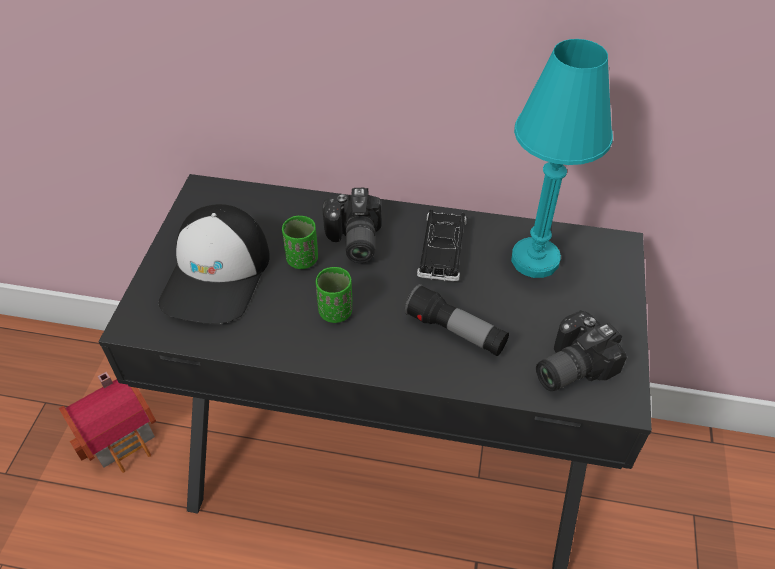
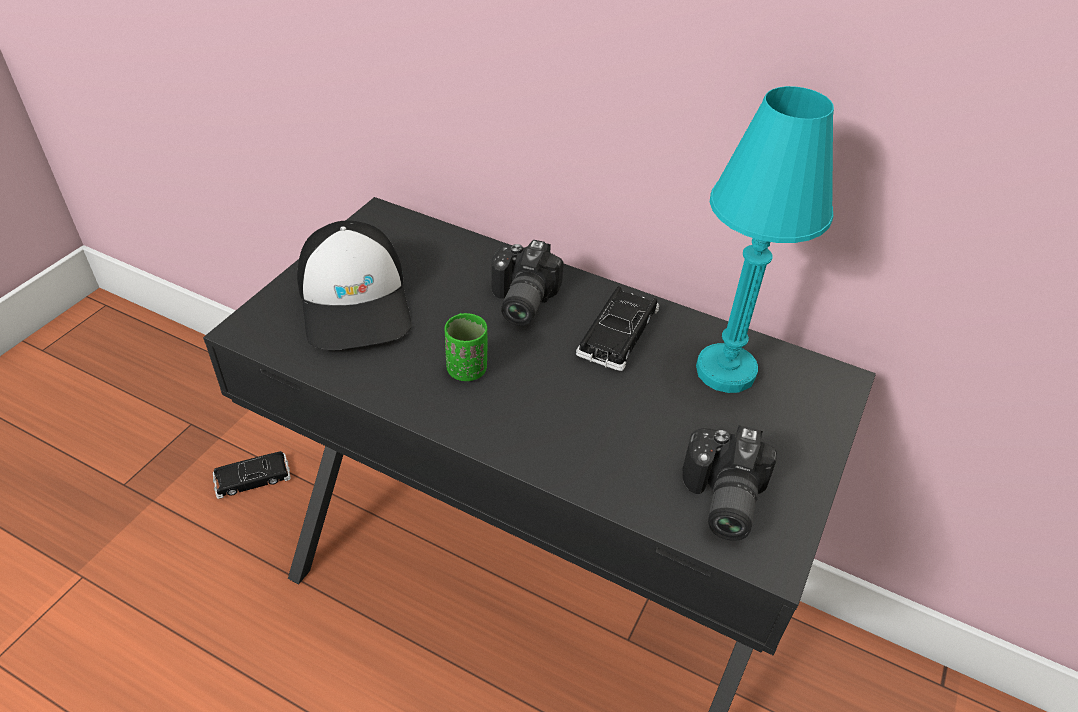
camera: 15 degrees right, 5 degrees down
toy house [59,372,156,473] -> black toy car [213,451,291,499]
cap [159,204,270,324] -> cap turned 45 degrees counterclockwise [297,220,412,350]
green cup [282,216,318,269] -> none
flashlight [404,284,509,356] -> none
camera [536,310,627,391] -> camera turned 60 degrees counterclockwise [682,425,777,541]

